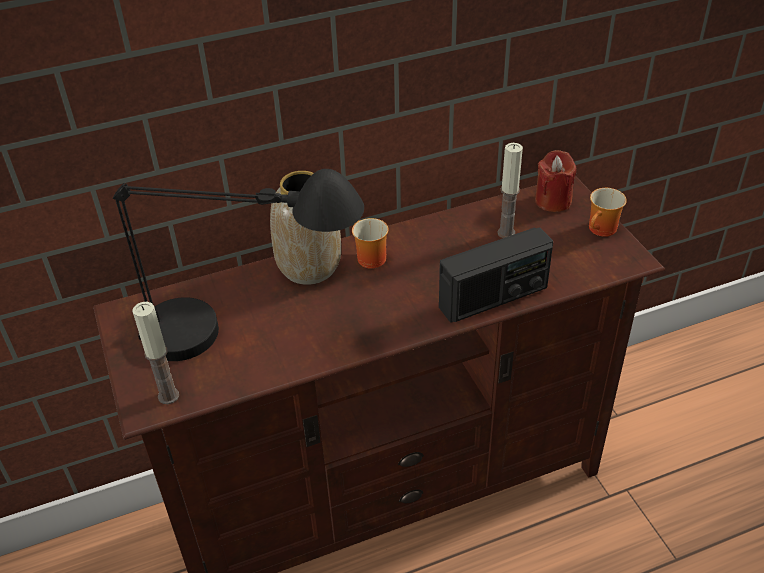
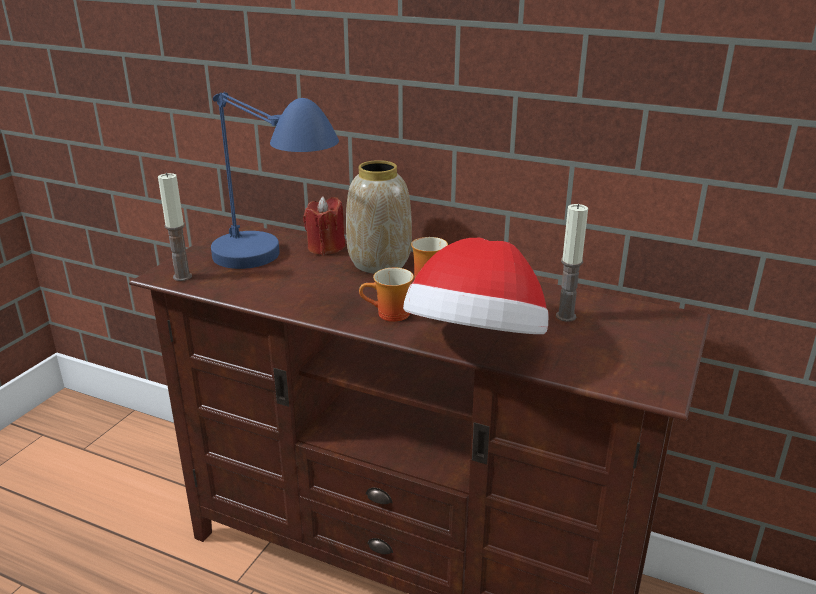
camera: 45 degrees right, 15 degrees down
black table lamp [113,169,364,361] -> blue table lamp [211,92,339,269]
radio [439,227,553,323] -> hat [403,238,548,334]
red candle [535,150,576,212] -> red candle moved to [303,196,346,255]
mug [589,188,627,237] -> mug moved to [359,268,414,322]

